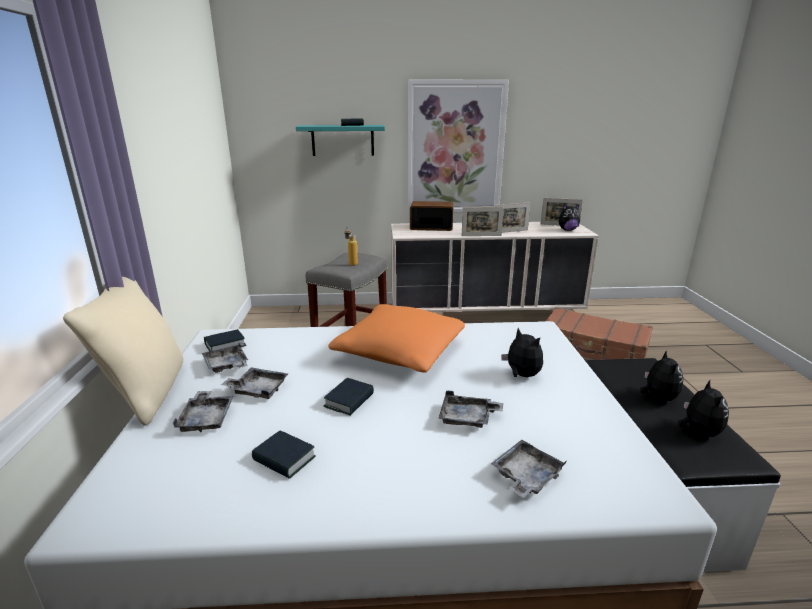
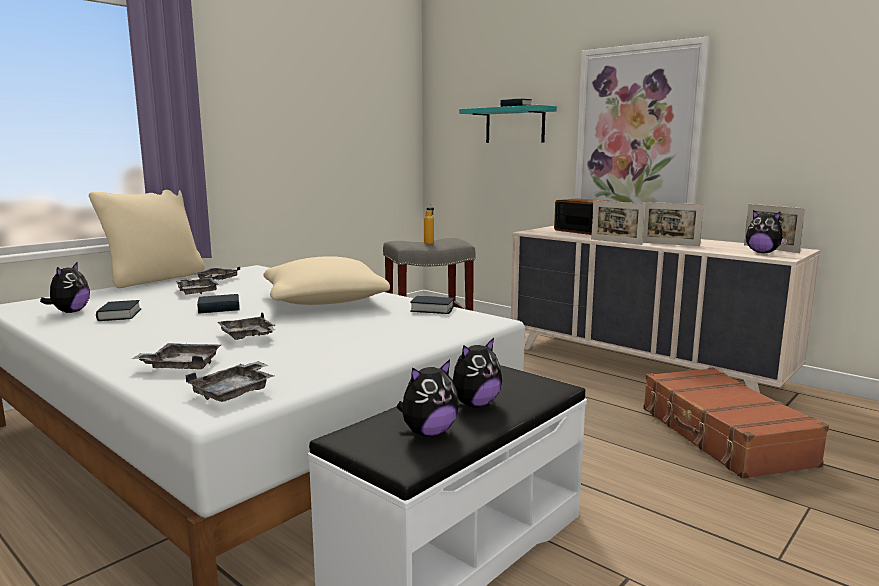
camera: 45 degrees right, 10 degrees down
grey tray [173,391,233,432] -> grey tray moved to [186,361,274,402]
book [204,329,247,351] -> book moved to [410,296,454,314]
orange pillow [328,304,465,373] -> beige pillow [263,256,390,305]
plush toy [501,328,543,377] -> plush toy moved to [40,261,90,313]

